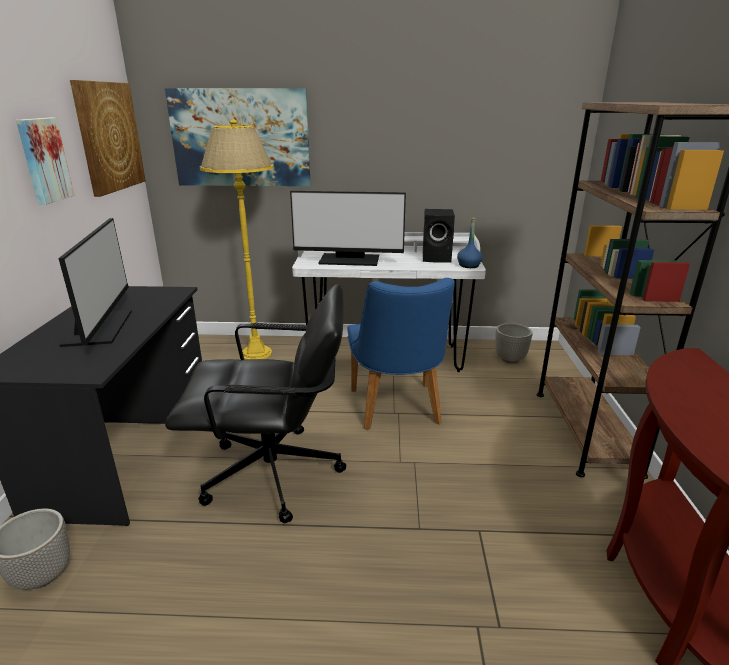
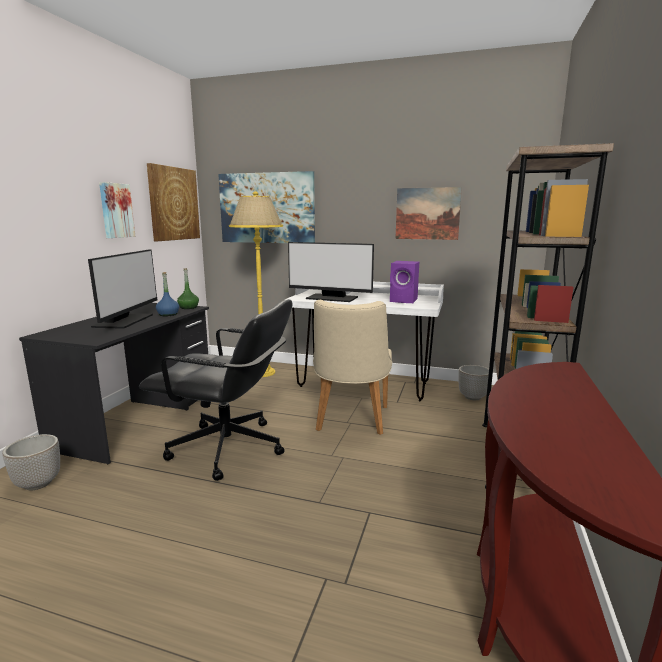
camera: 15 degrees right, 10 degrees down
blue chair [347,278,455,430] -> beige chair [313,300,392,435]
black speaker [423,209,455,263] -> purple speaker [390,261,419,303]
blue bottle [457,218,483,268] -> blue bottle moved to [156,272,179,316]
none -> green bottle [177,268,199,309]
none -> picture [395,187,462,240]

